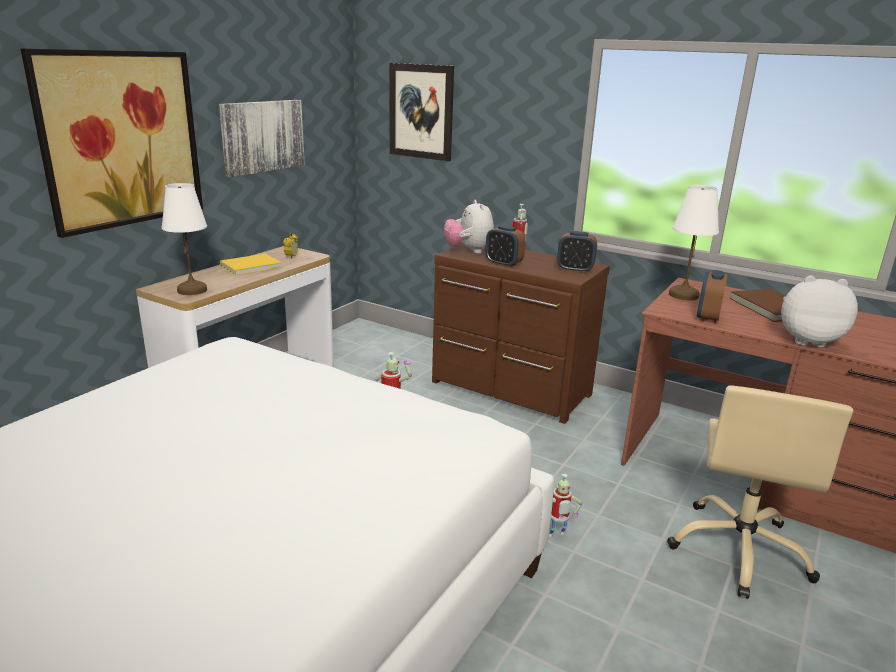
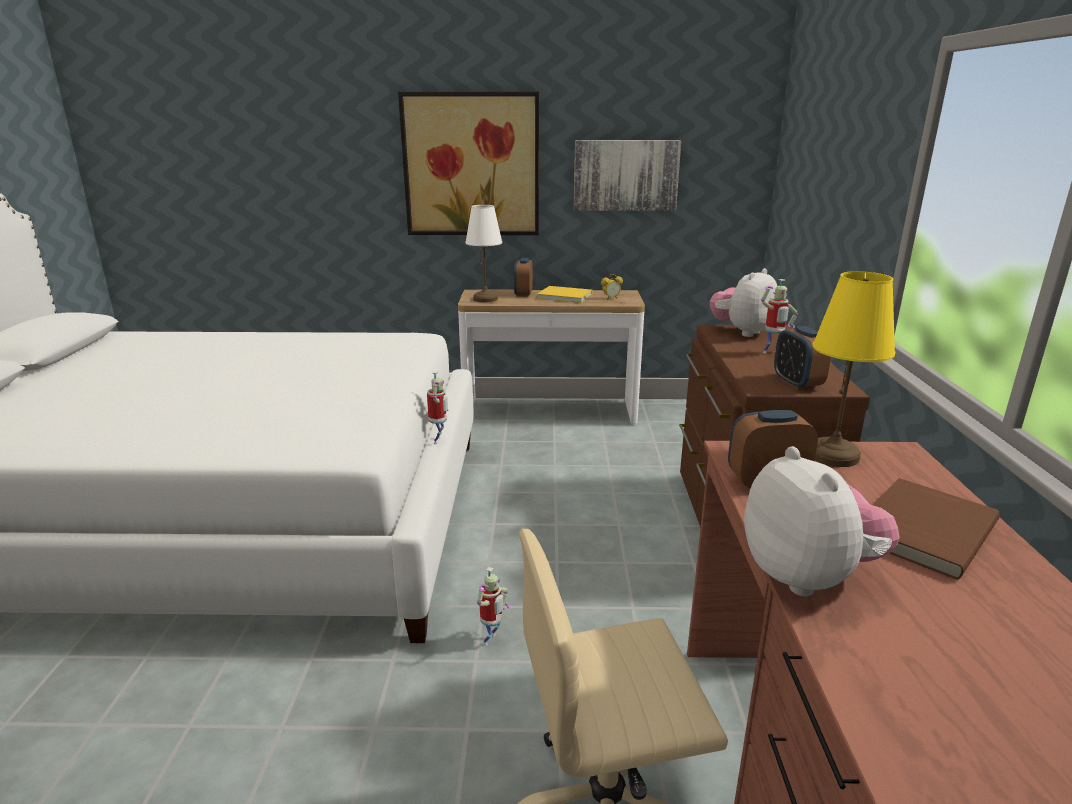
camera: 60 degrees right, 0 degrees up
picture [390,63,454,161] -> none
alarm clock [485,225,526,268] -> alarm clock moved to [514,258,533,297]
toy robot [549,474,582,537] -> toy robot turned 105 degrees counterclockwise [477,567,509,646]
white table lamp [669,185,719,300] -> yellow table lamp [813,271,895,467]

